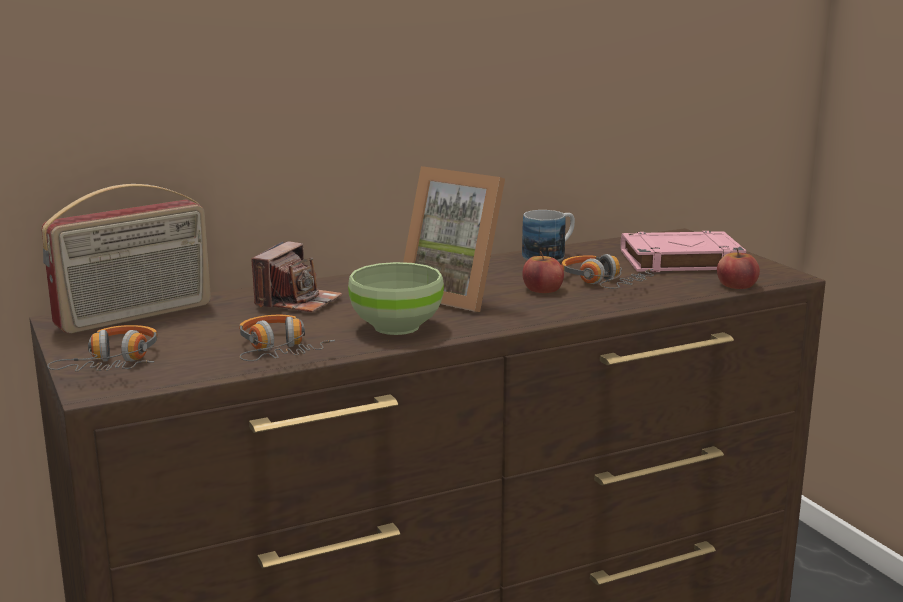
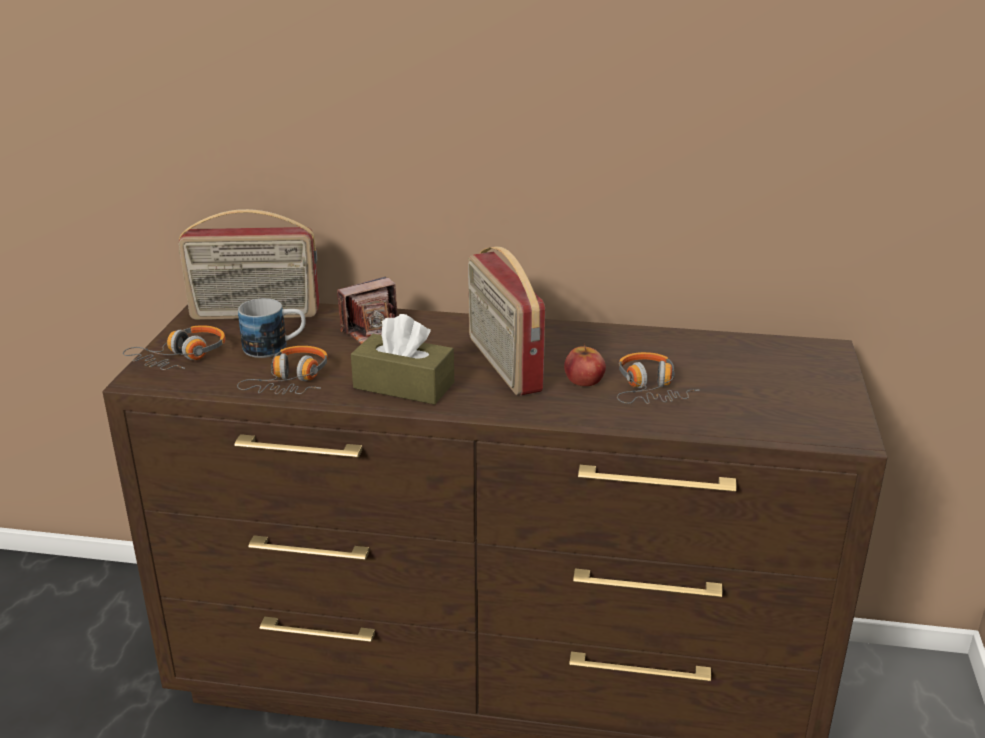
camera: 35 degrees right, 10 degrees up
green bowl [348,262,444,335] -> brown tissue box [351,314,454,405]
picture frame [403,166,505,312] -> radio [468,246,545,395]
mug [522,210,575,262] -> mug moved to [238,298,306,358]
pink book [621,231,746,272] -> none
apple [717,248,760,289] -> none

